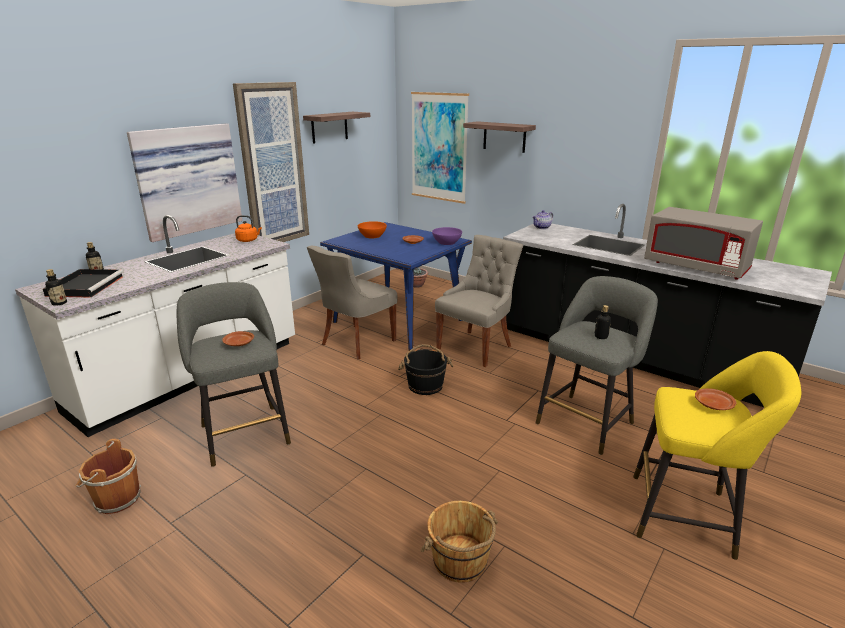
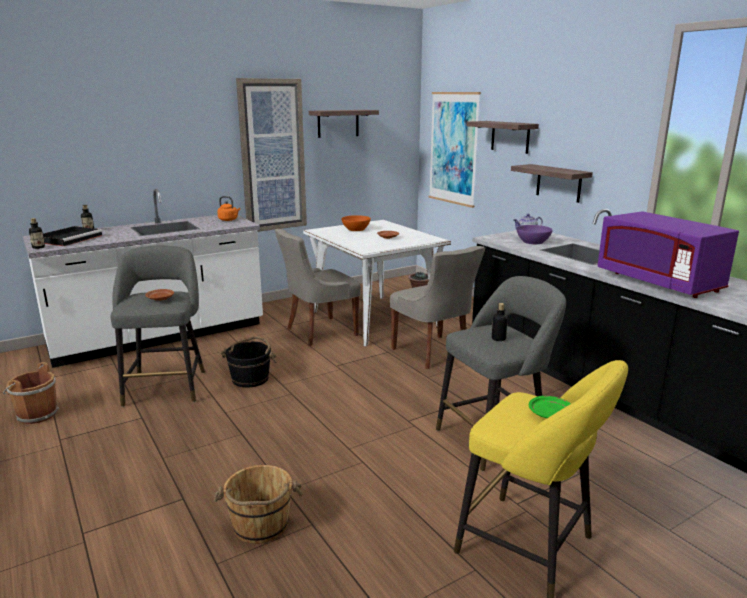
camera: 20 degrees right, 5 degrees down
picture [127,123,242,242] -> none
blue dining table [320,222,472,350] -> white dining table [303,220,451,346]
black bucket [398,344,454,395] -> black bucket moved to [221,336,276,388]
purple bowl [432,227,462,245] -> purple bowl moved to [516,225,553,244]
grey chair [435,235,523,367] -> grey chair turned 90 degrees clockwise [390,246,485,369]
grey microwave [644,207,763,280] -> purple microwave [598,211,739,298]
brown plate [695,388,736,410] -> green plate [529,396,571,418]
none -> shelf [511,164,593,203]

